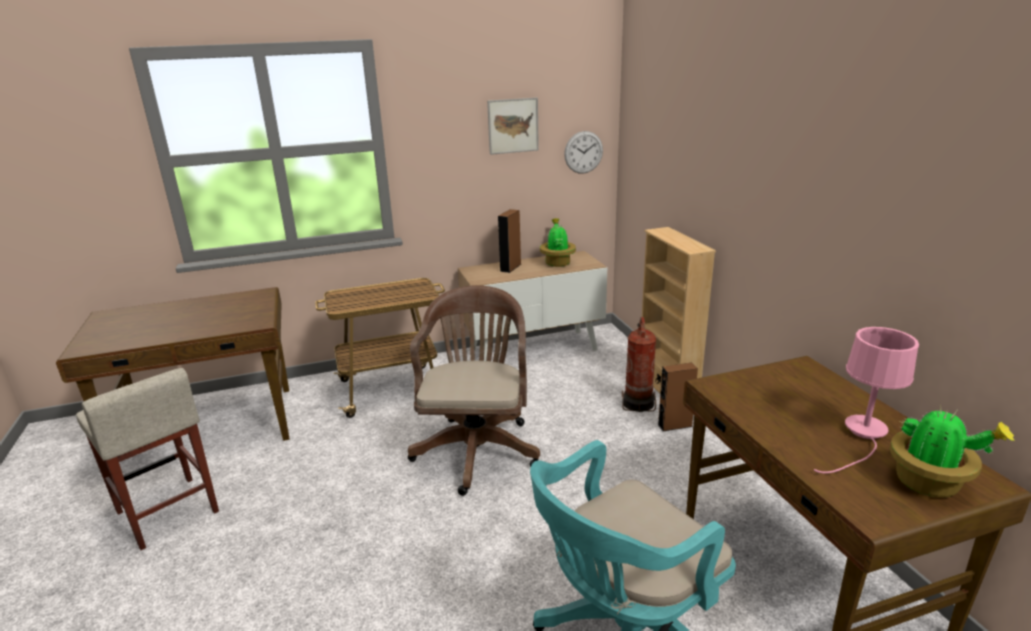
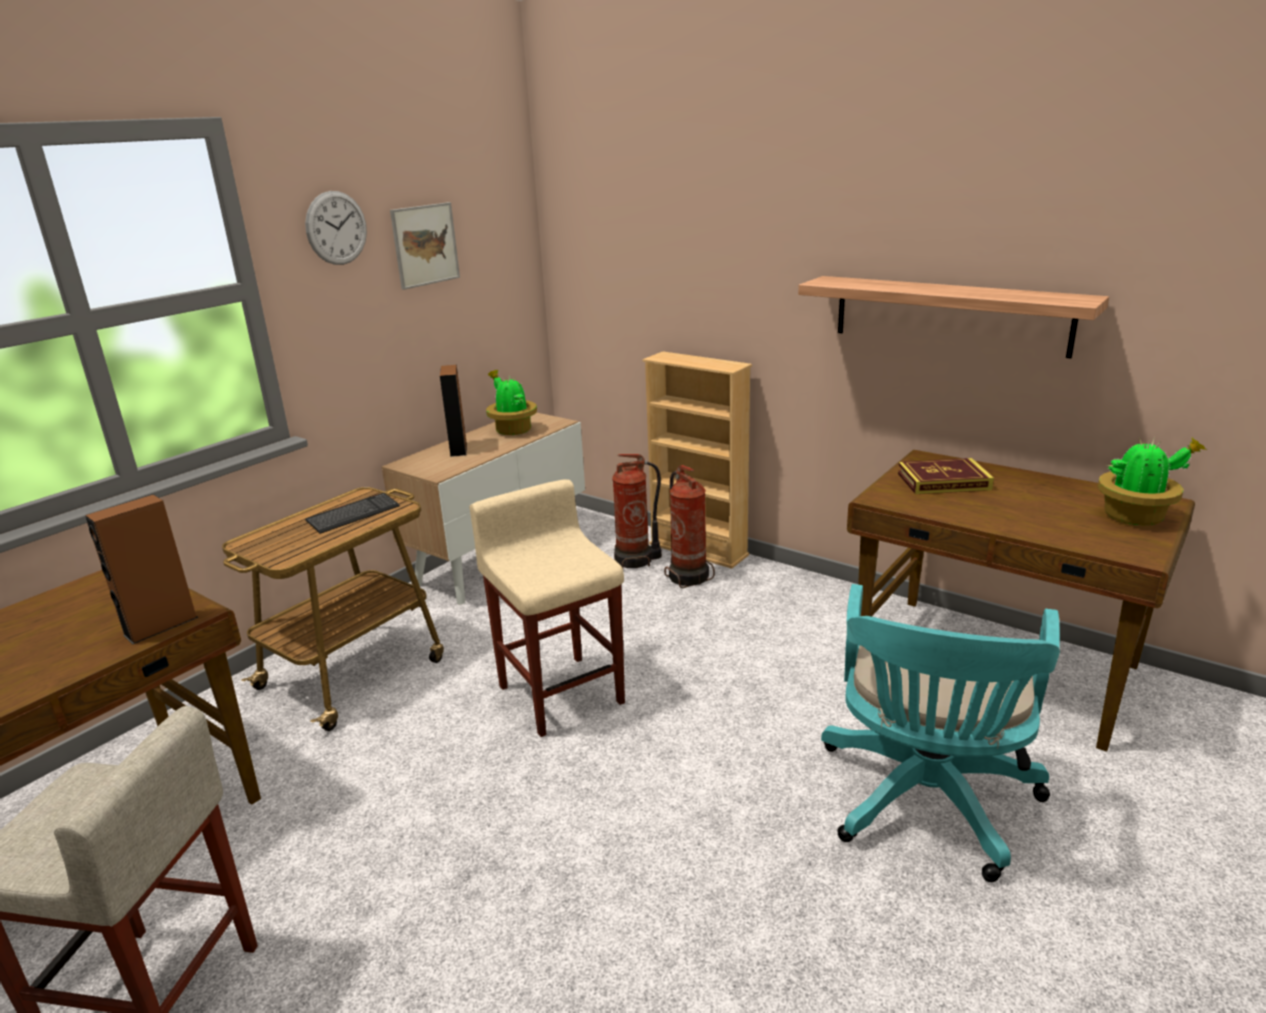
camera: 35 degrees left, 0 degrees up
brown office chair [408,285,540,496] -> beige stool [469,480,625,737]
wall clock [564,131,603,174] -> wall clock moved to [305,191,367,265]
brown speaker [657,363,698,431] -> brown speaker moved to [85,495,199,644]
pink table lamp [814,327,919,473] -> none
none -> keyboard [305,493,400,534]
none -> fire extinguisher [612,454,662,568]
none -> shelf [798,276,1109,359]
none -> book [898,458,994,494]

